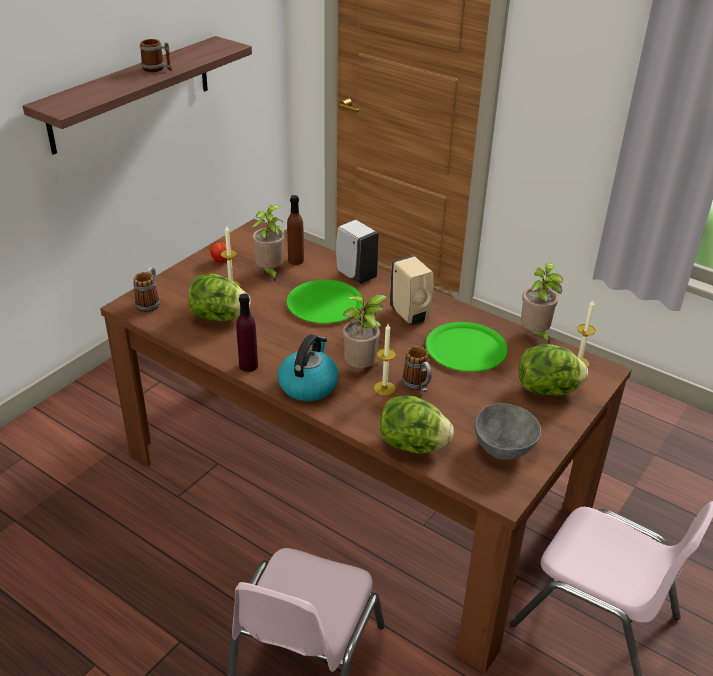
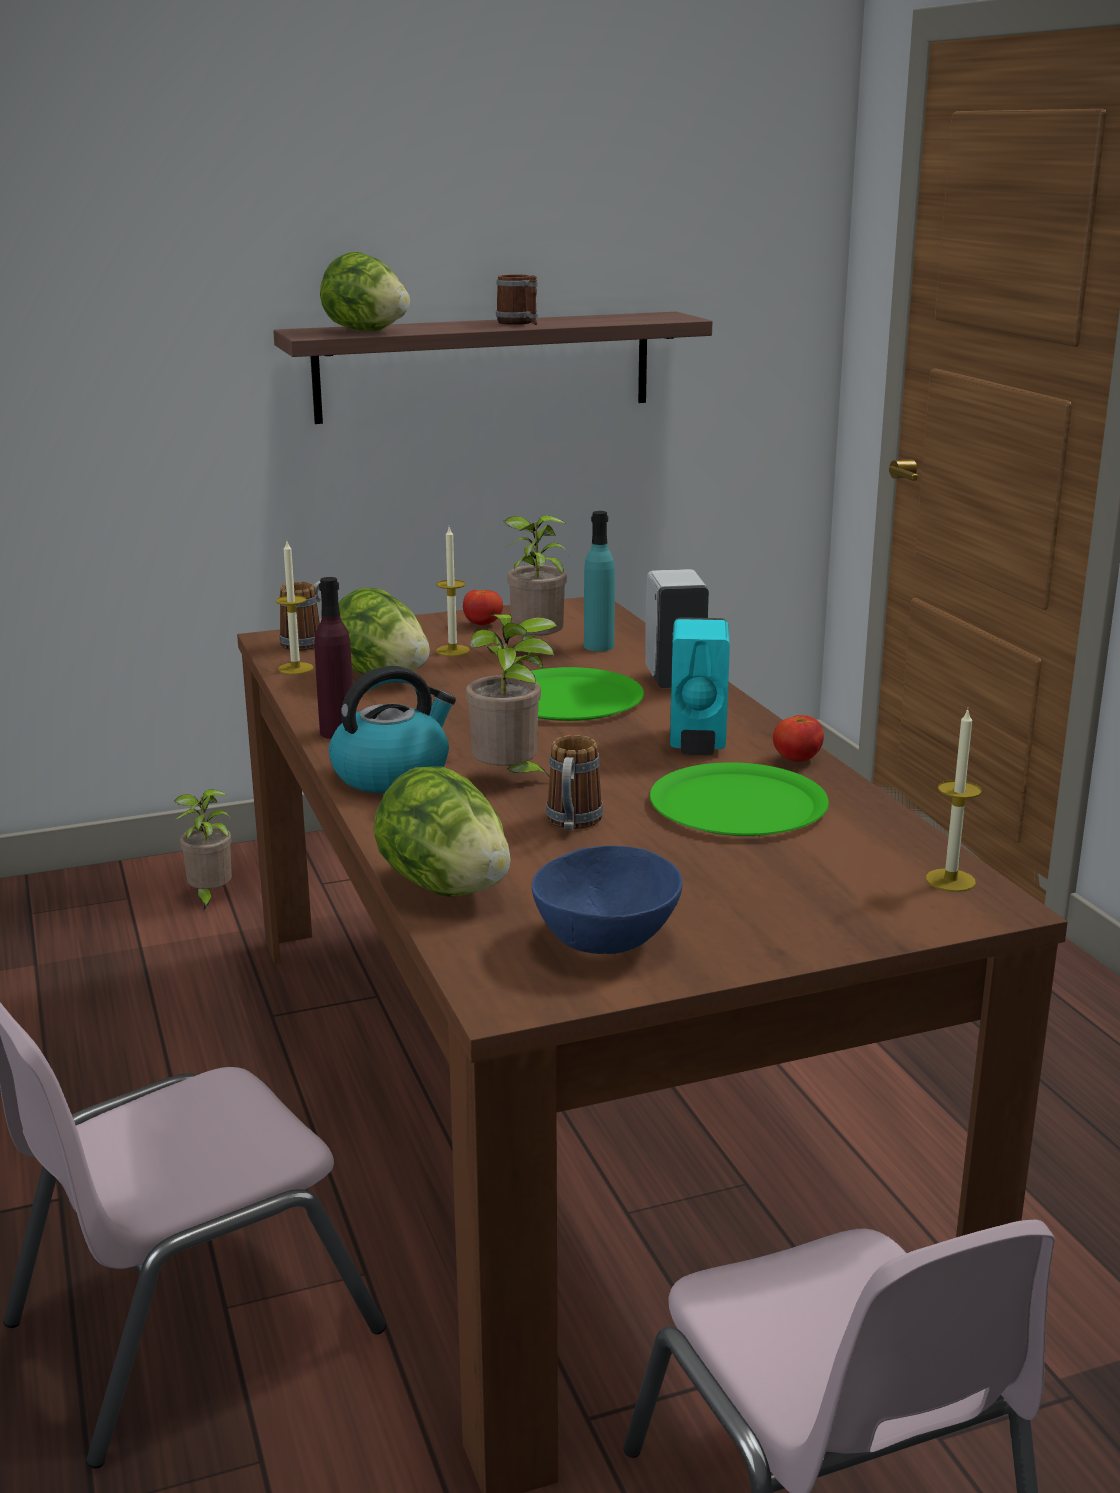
camera: 35 degrees right, 15 degrees down
brown bottle [287,195,304,265] -> turquoise bottle [584,511,615,651]
candle [374,324,396,396] -> candle moved to [276,541,314,675]
beige soap dispenser [390,255,434,325] -> turquoise soap dispenser [670,617,730,755]
grey bowl [475,403,541,460] -> blue bowl [532,846,683,954]
lettuce [519,344,588,395] -> lettuce moved to [320,252,410,331]
potted plant [521,263,563,343] -> potted plant moved to [174,789,232,911]
none -> tomato [773,715,824,762]

